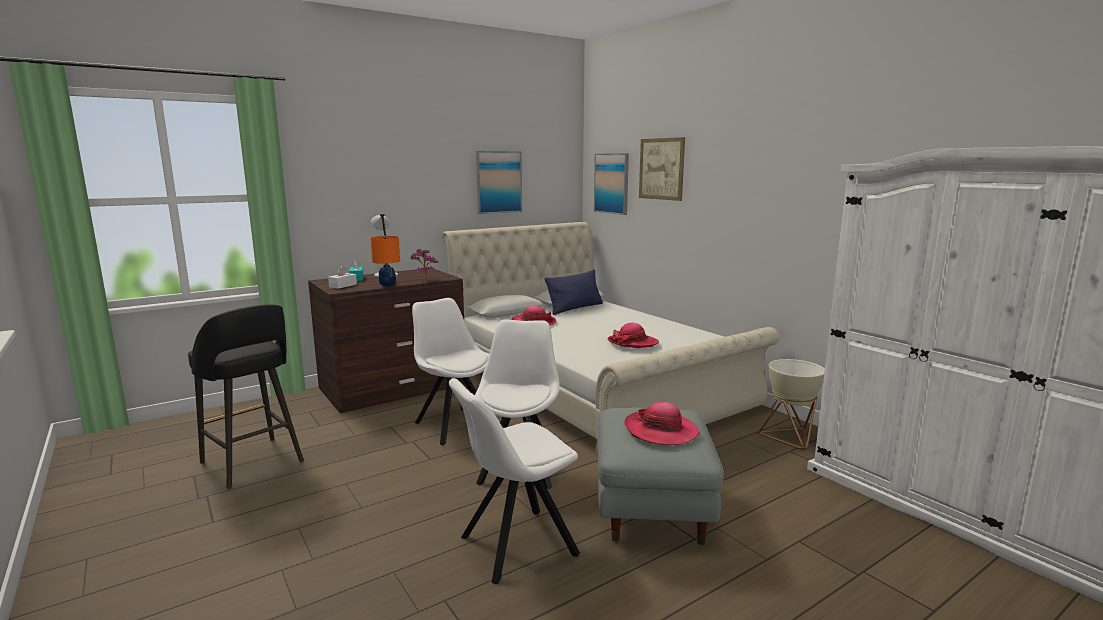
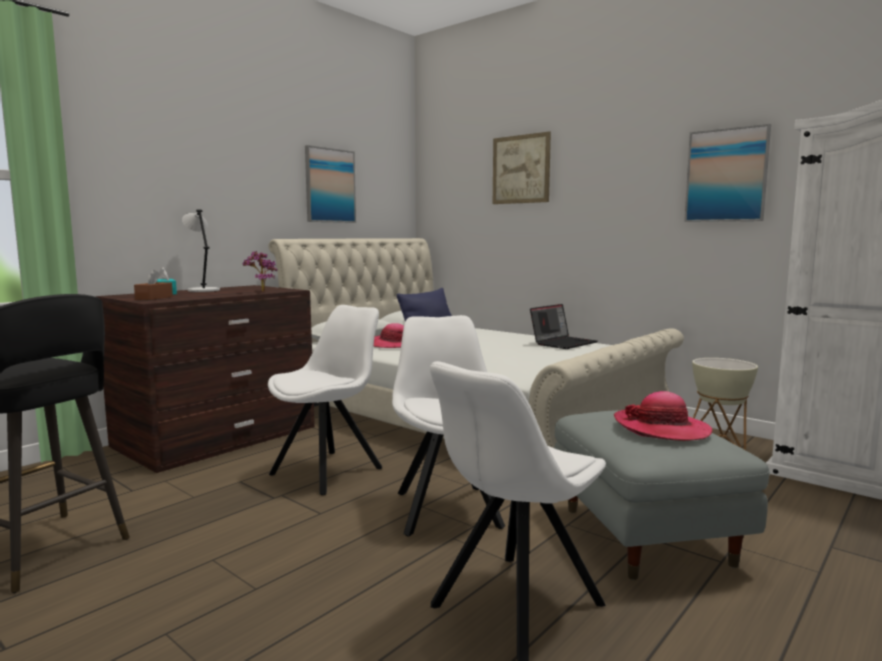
camera: 15 degrees left, 5 degrees down
white tissue box [328,265,357,289] -> brown tissue box [134,269,173,300]
orange table lamp [370,236,400,286] -> none
white chair [412,298,489,445] -> white chair turned 90 degrees clockwise [268,305,382,495]
picture [594,153,629,215] -> picture moved to [684,124,771,222]
hat [607,323,659,348] -> none
none -> laptop [530,304,597,349]

